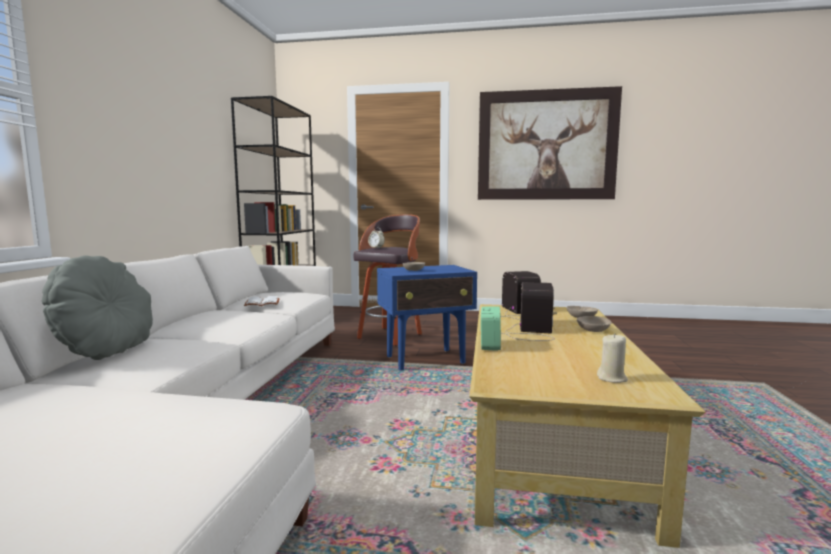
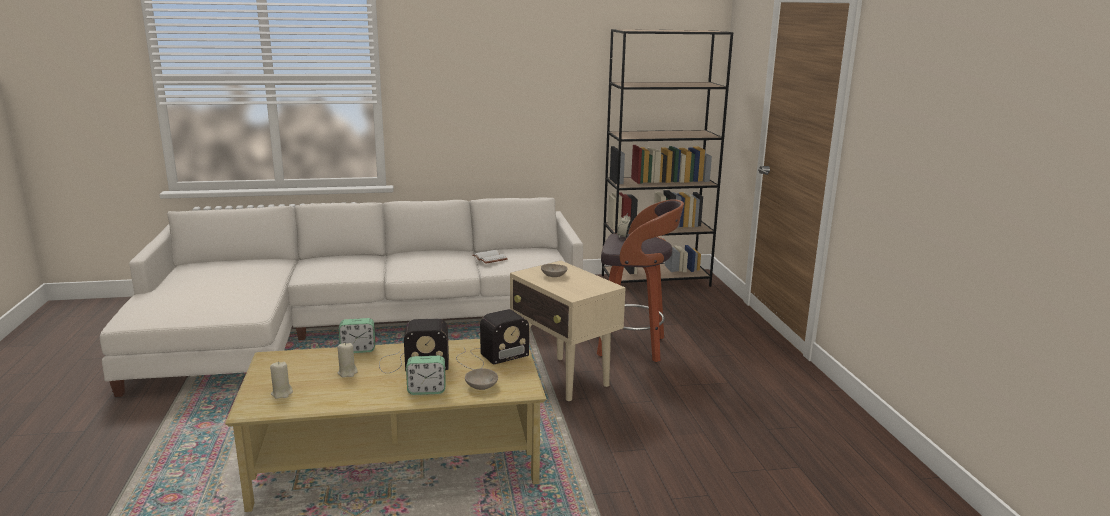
camera: 70 degrees right, 10 degrees up
grey pillow [42,256,153,360] -> none
blue side table [377,265,477,371] -> beige side table [510,261,625,401]
picture [478,86,622,200] -> none
beige bowl [577,316,612,332] -> alarm clock [406,356,446,395]
none -> beige candle [338,342,358,377]

